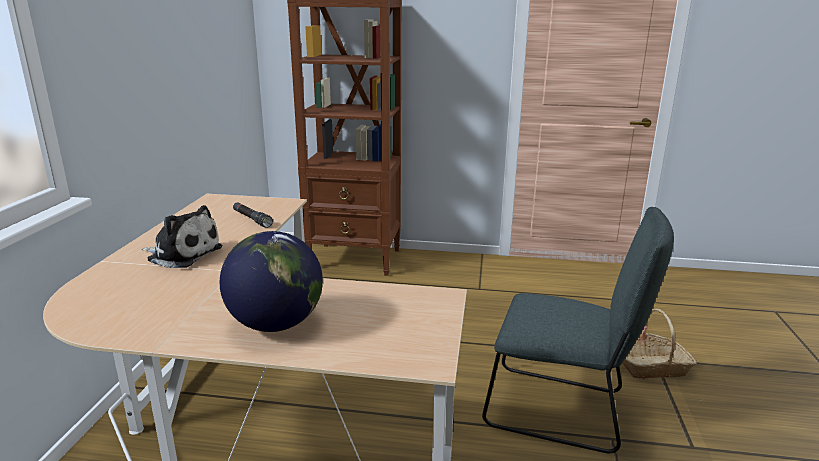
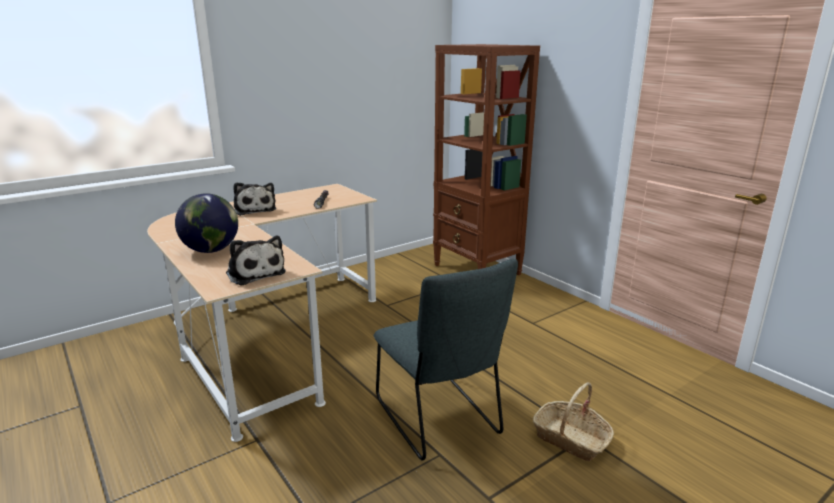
camera: 45 degrees right, 0 degrees up
none -> plush toy [226,236,286,286]

